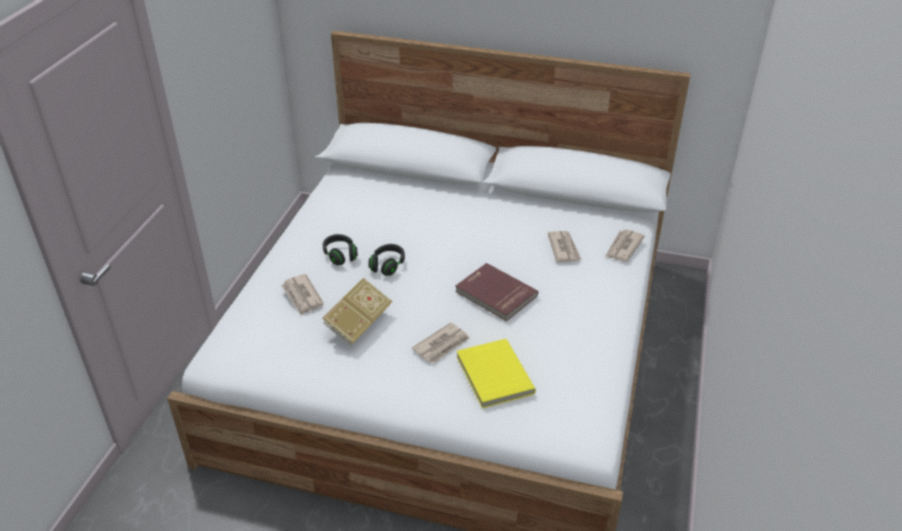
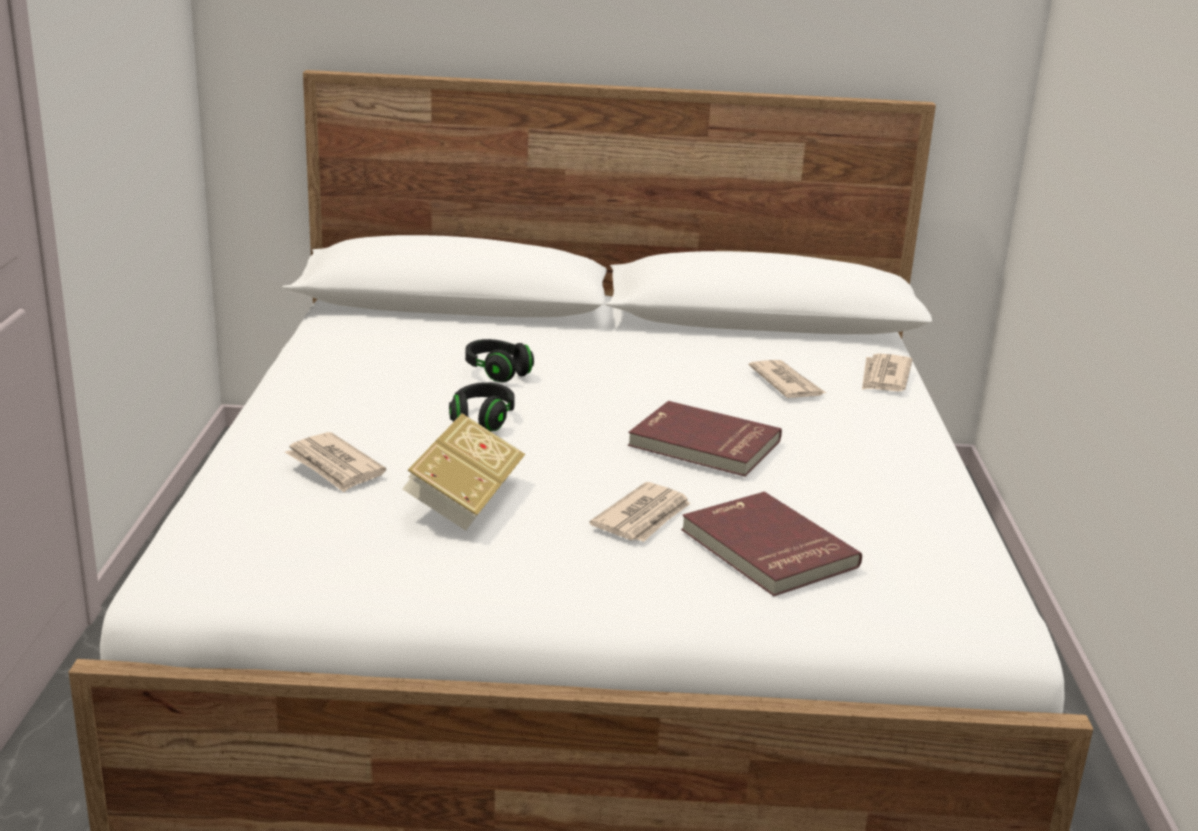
camera: 15 degrees left, 15 degrees down
black headphones [323,234,358,265] -> black headphones moved to [465,339,534,382]
yellow book [457,339,536,408] -> red book [681,492,862,596]

